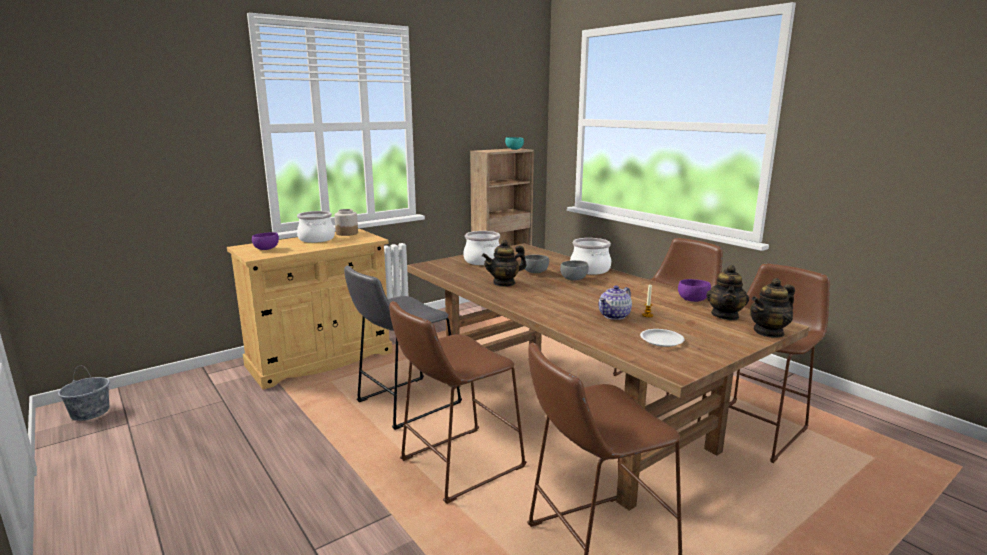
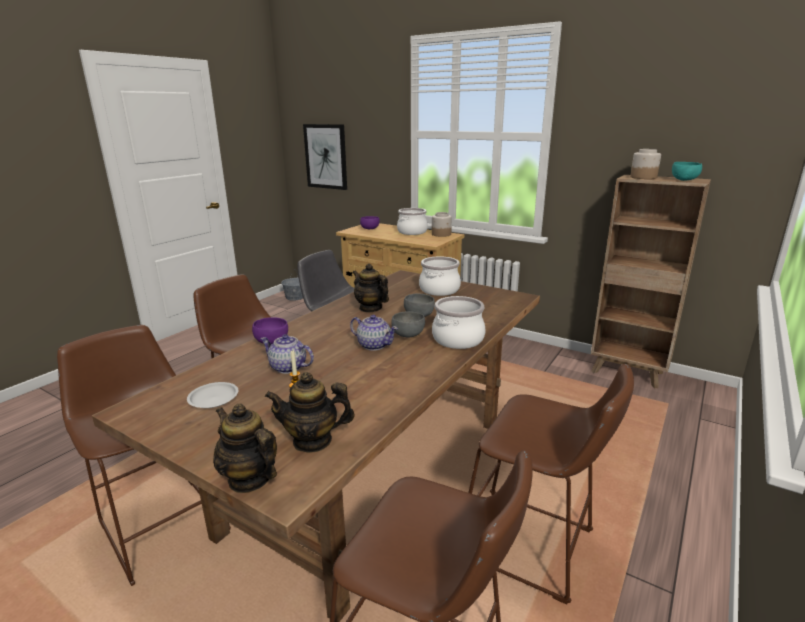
camera: 70 degrees right, 5 degrees up
purple bowl [678,279,711,302] -> purple bowl moved to [252,317,288,344]
none -> picture [303,124,347,190]
none -> teapot [350,315,398,351]
none -> jar [630,149,661,179]

